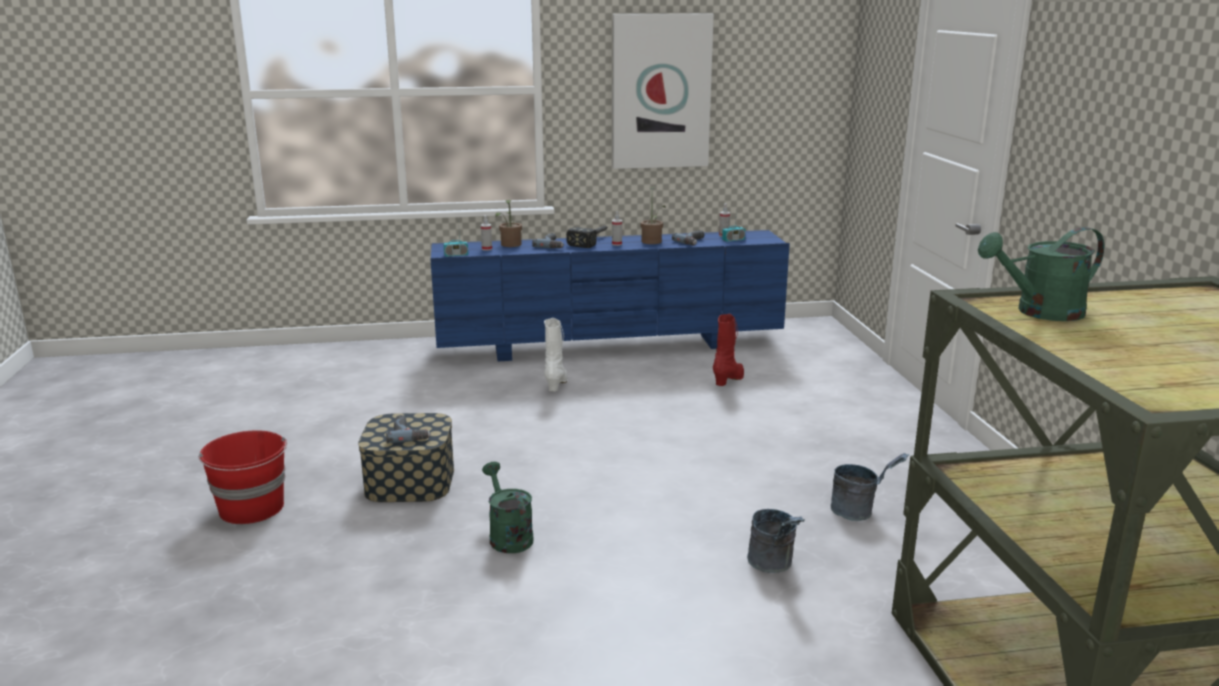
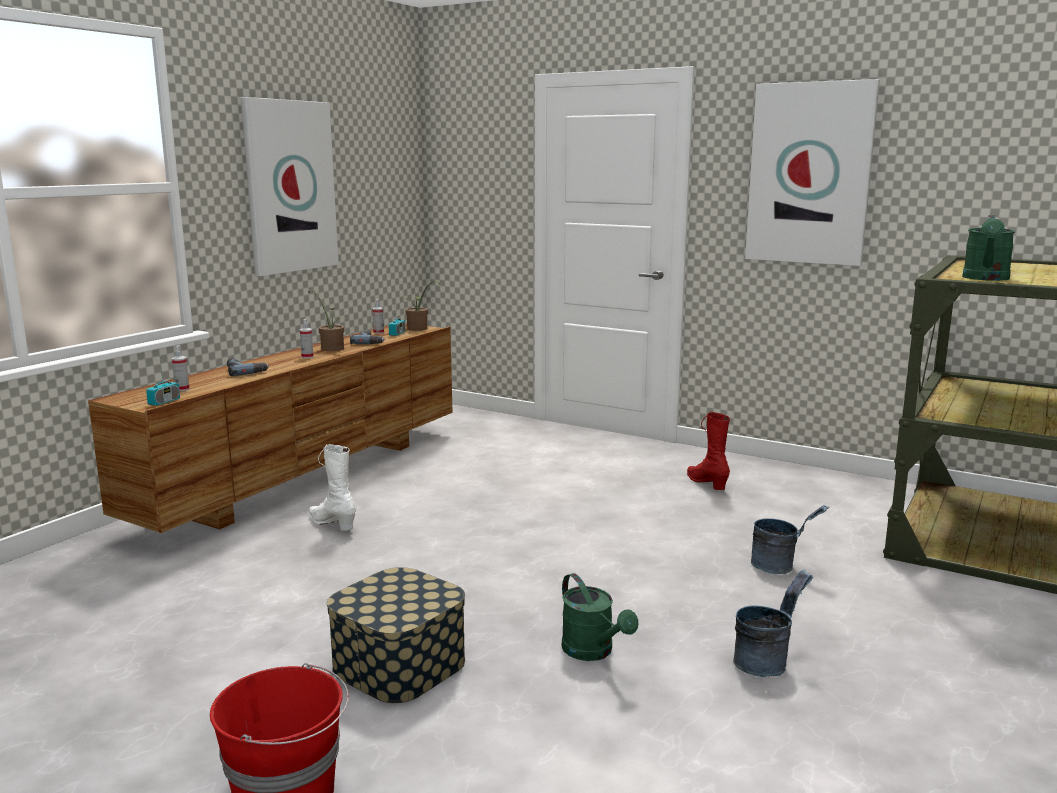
camera: 50 degrees left, 5 degrees down
power drill [386,415,431,443] -> none
blue cabinet [430,230,790,361] -> brown cabinet [88,323,452,533]
green watering can [482,462,533,553] -> green watering can turned 135 degrees counterclockwise [561,573,638,661]
potted plant [495,200,522,247] -> potted plant moved to [403,281,440,331]
hammer [566,226,608,248] -> none
red boot [713,314,744,386] -> red boot moved to [687,412,730,490]
grey bucket [831,453,909,521] -> grey bucket moved to [733,570,813,677]
none -> picture [745,79,880,266]

